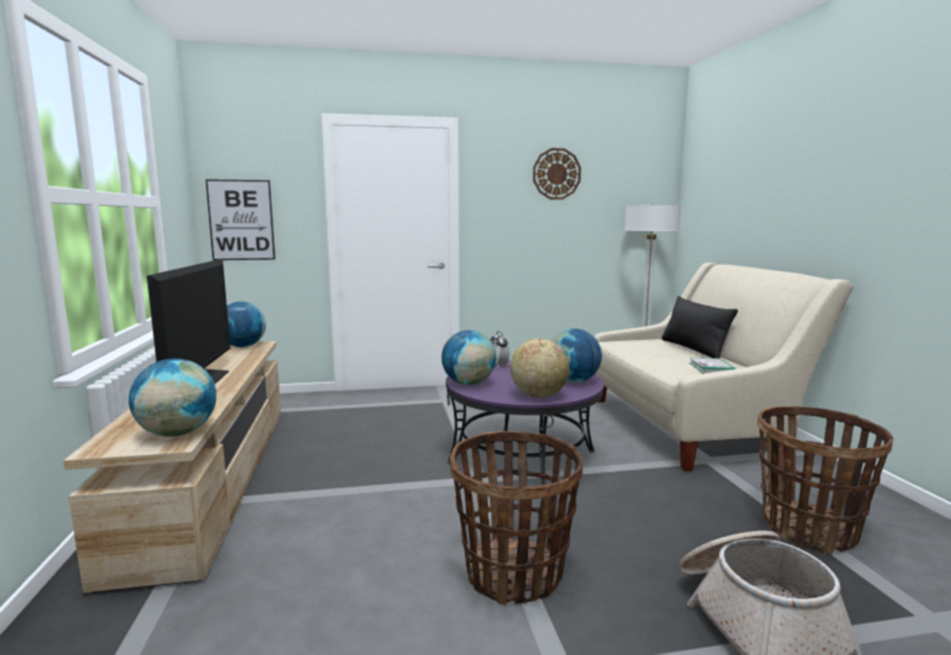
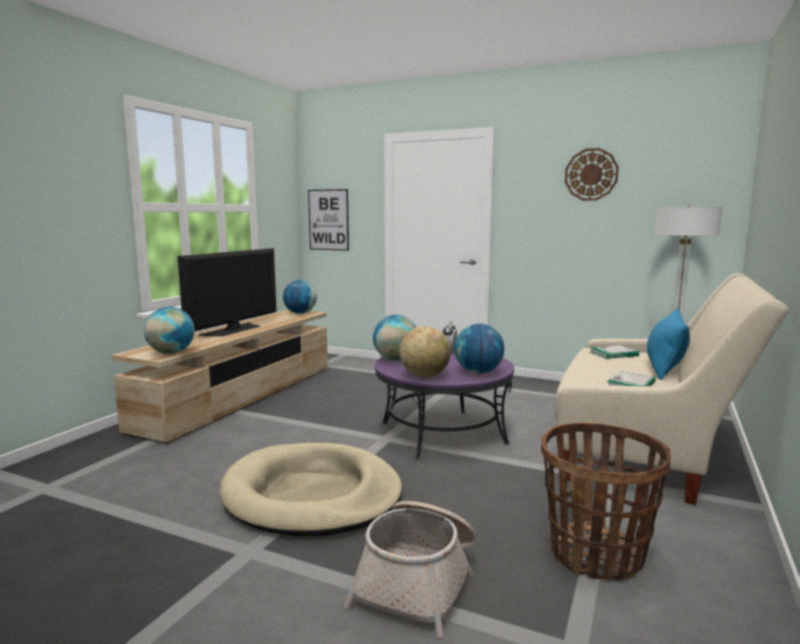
camera: 35 degrees right, 0 degrees up
basket [450,431,583,605] -> beige dog bed [220,443,402,536]
black pillow [662,296,738,359] -> blue pillow [647,308,690,380]
none -> book [590,345,639,359]

